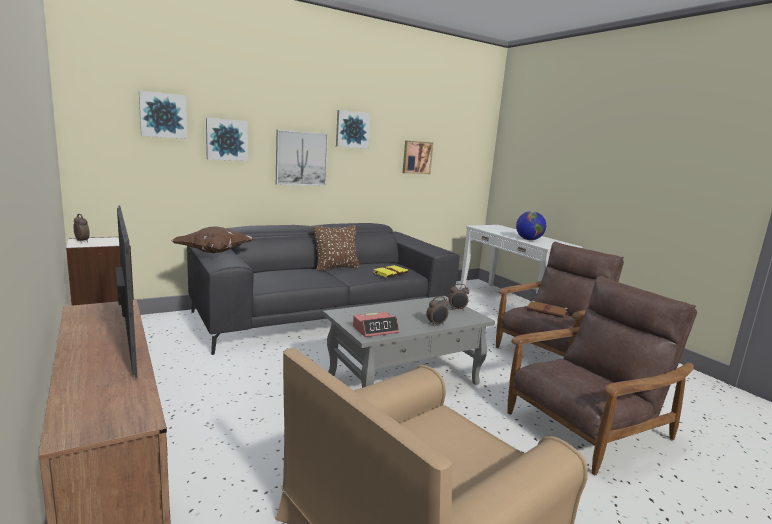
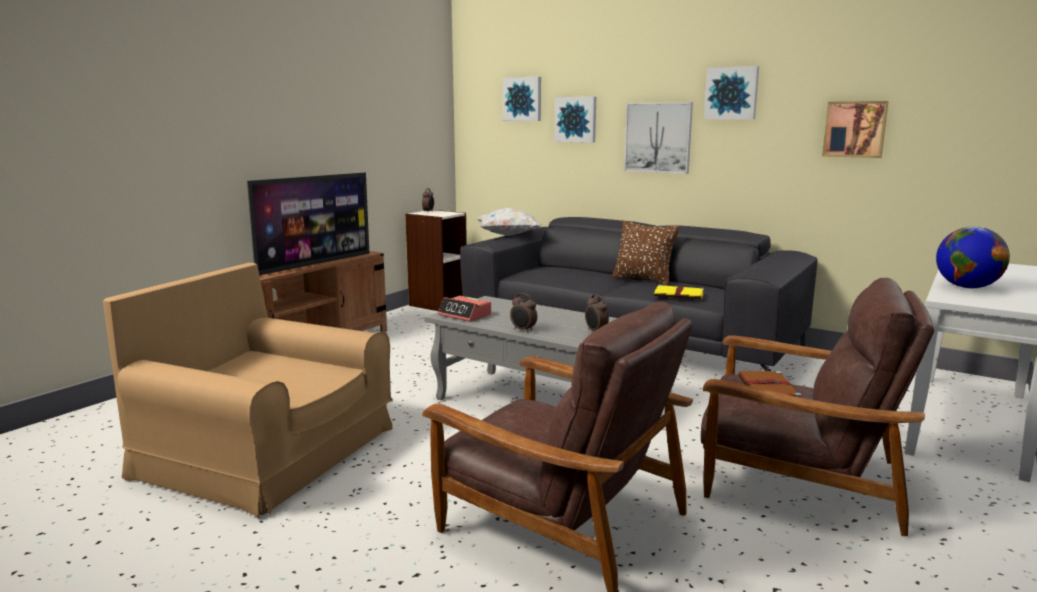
camera: 65 degrees right, 0 degrees up
brown pillow [171,226,254,253] -> white pillow [477,208,541,236]

